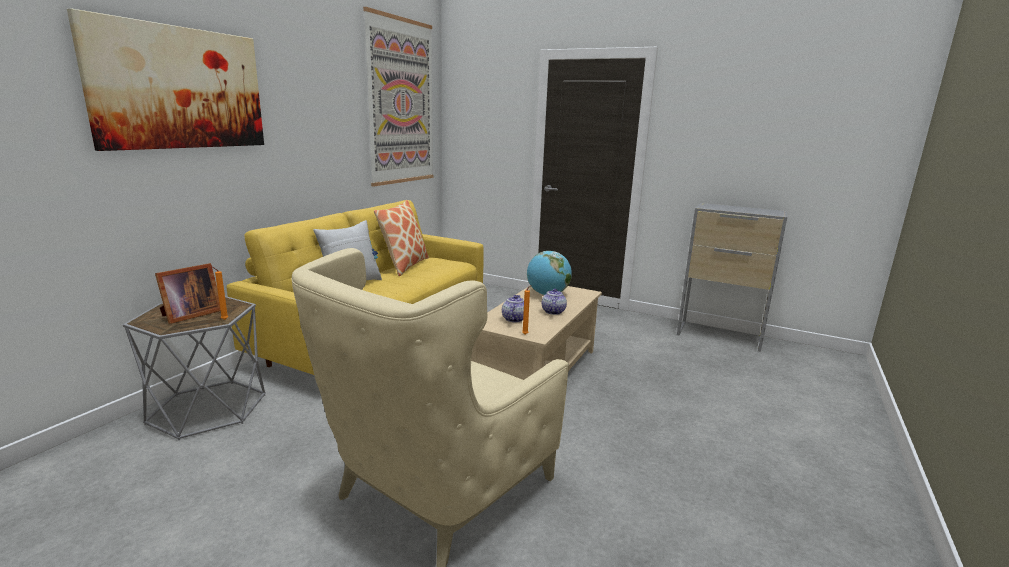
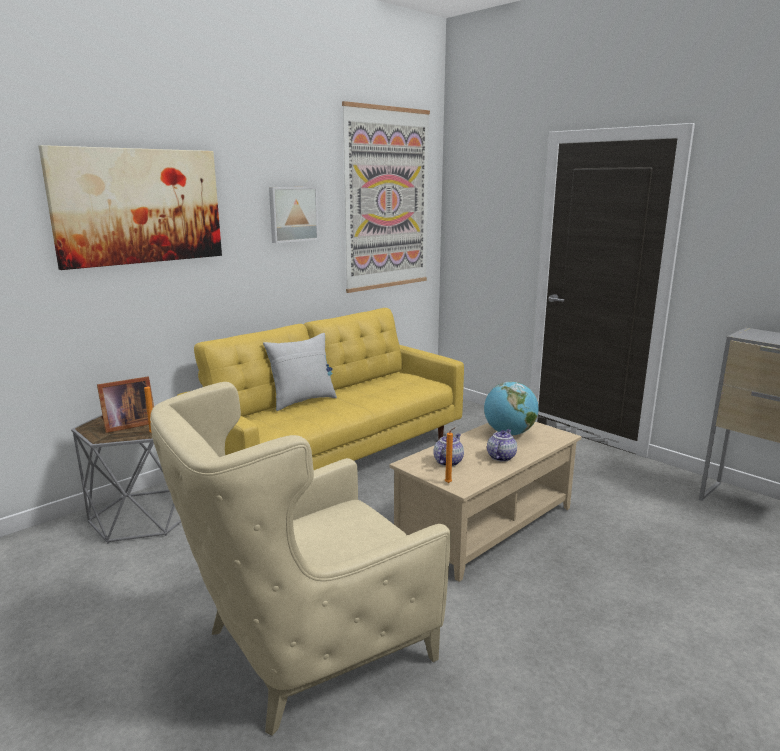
camera: 20 degrees right, 0 degrees up
pillow [374,200,429,276] -> none
none -> picture [269,187,319,243]

